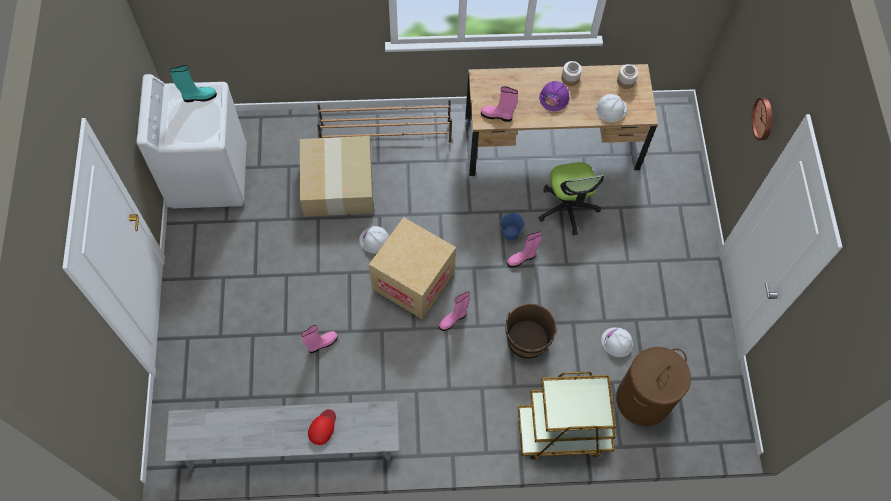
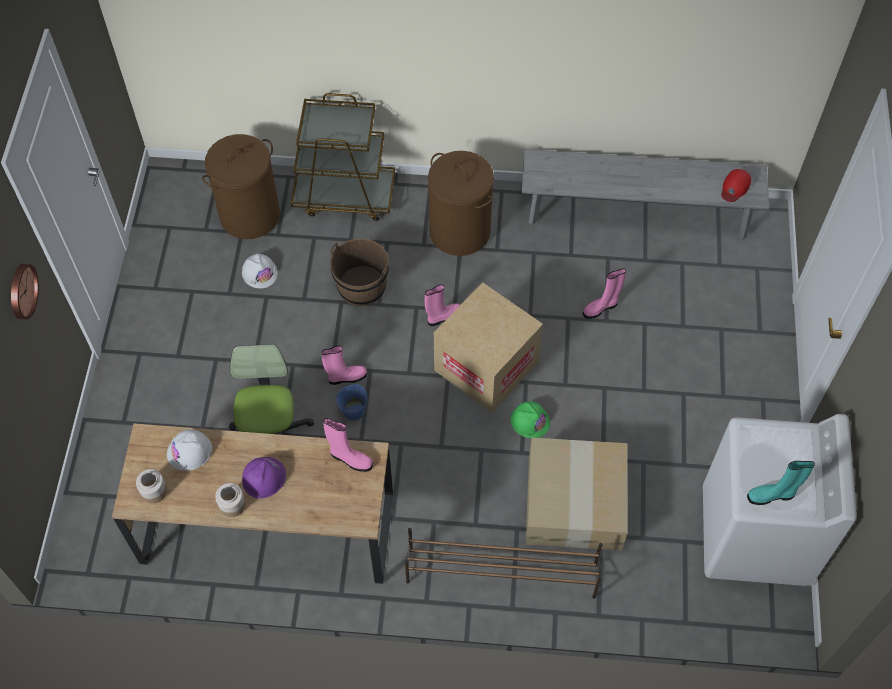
camera: 170 degrees left, 5 degrees down
red cap [308,409,336,445] -> red cap moved to [721,169,751,202]
white hard hat [359,226,389,253] -> green hard hat [510,401,550,438]
none -> brown laundry basket [428,151,494,256]

